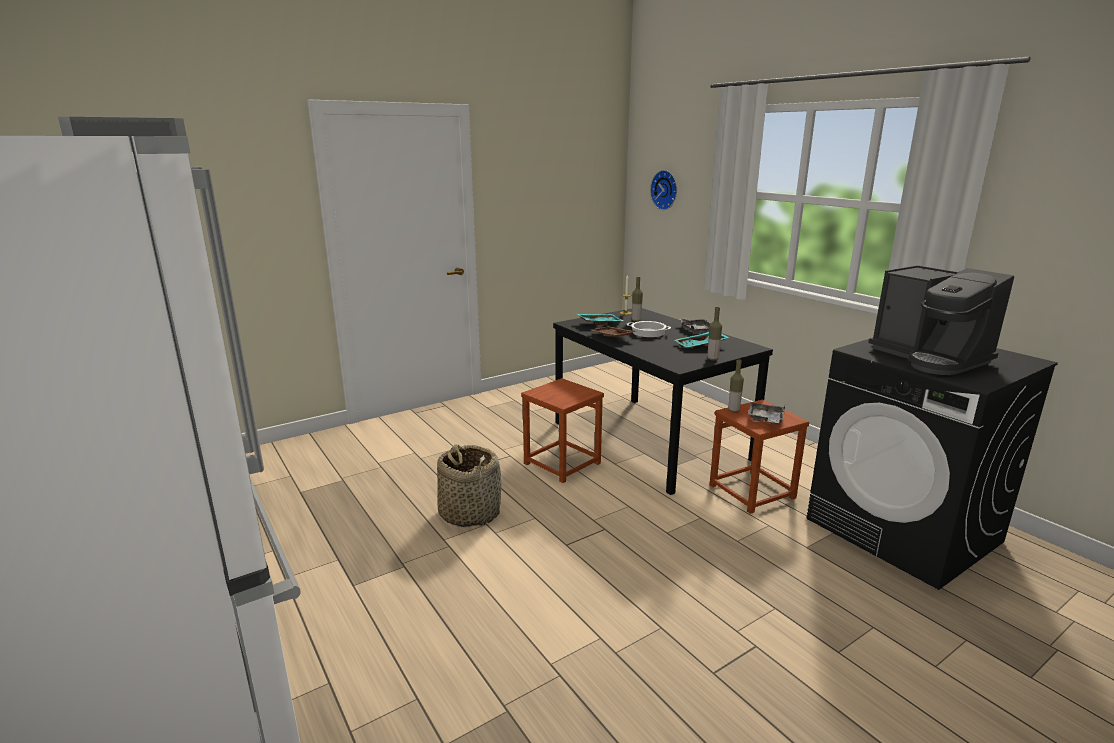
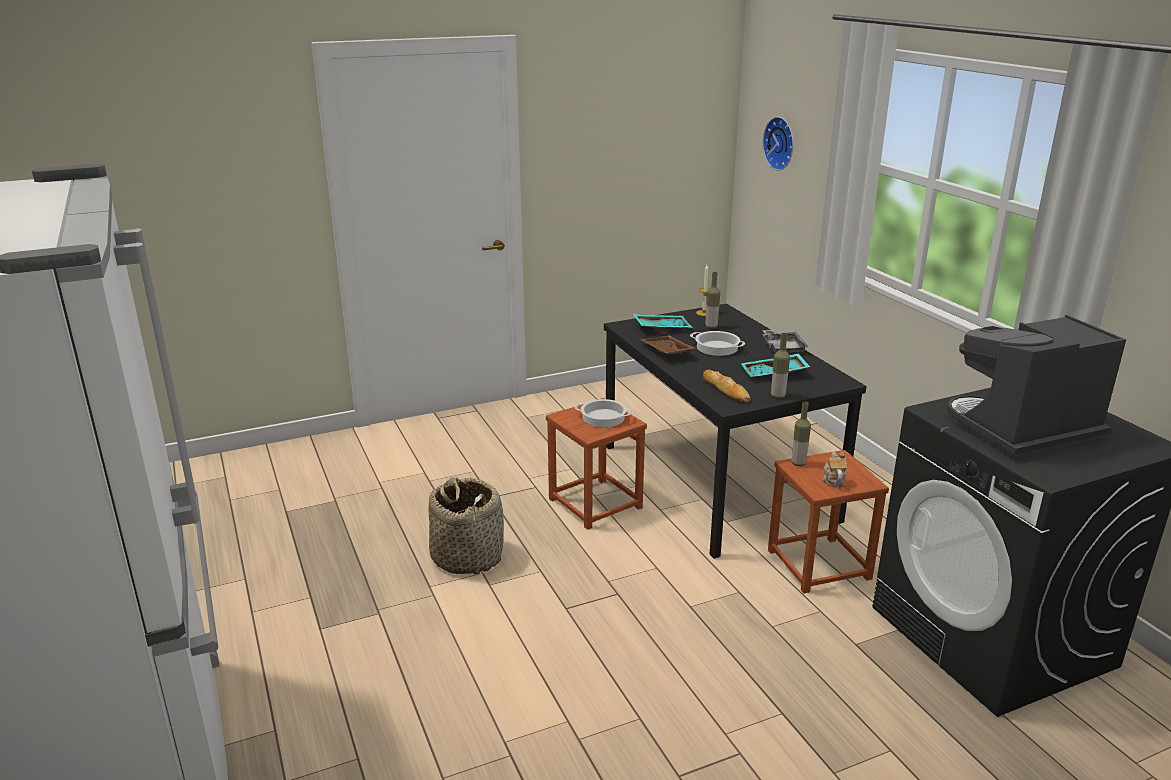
camera: 10 degrees right, 5 degrees up
grey tray [748,402,785,424] -> teapot [822,452,848,487]
coffee machine [869,265,1014,375] -> coffee machine turned 90 degrees clockwise [947,315,1126,459]
none -> cooking pot [574,399,632,427]
none -> bread [703,369,750,402]

